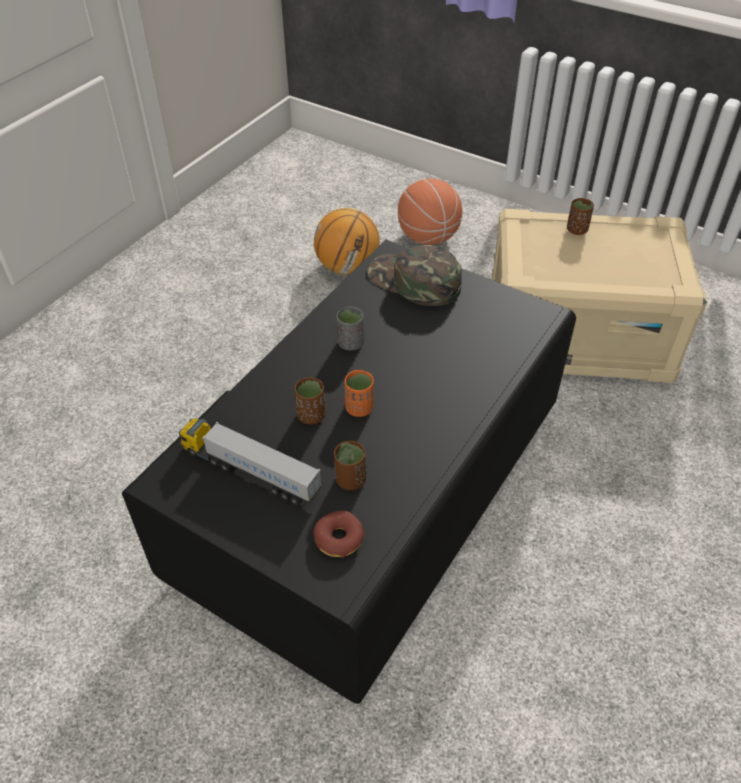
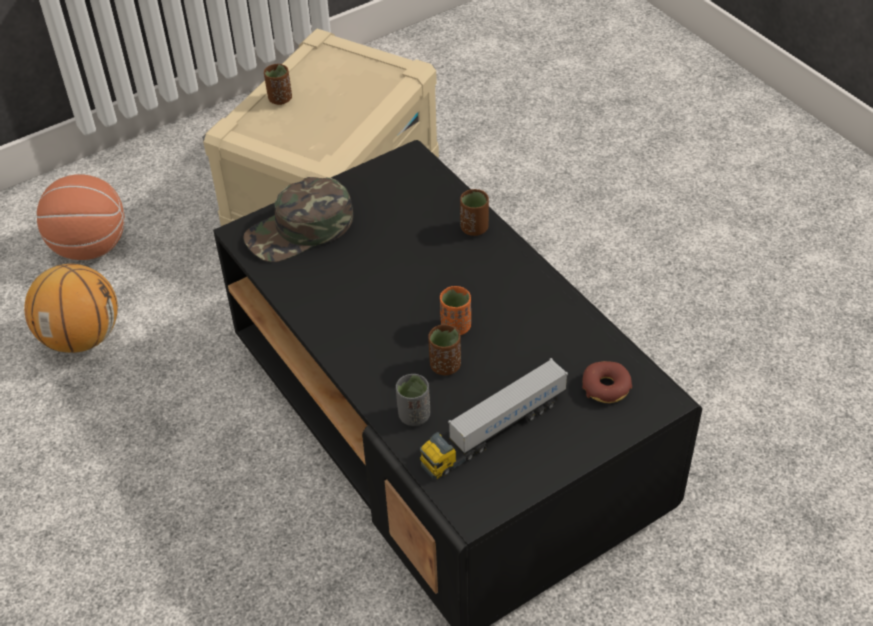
camera: 65 degrees left, 0 degrees up
brown cup [334,441,366,490] -> brown cup moved to [460,189,489,236]
grey cup [337,307,364,350] -> grey cup moved to [396,374,430,426]

